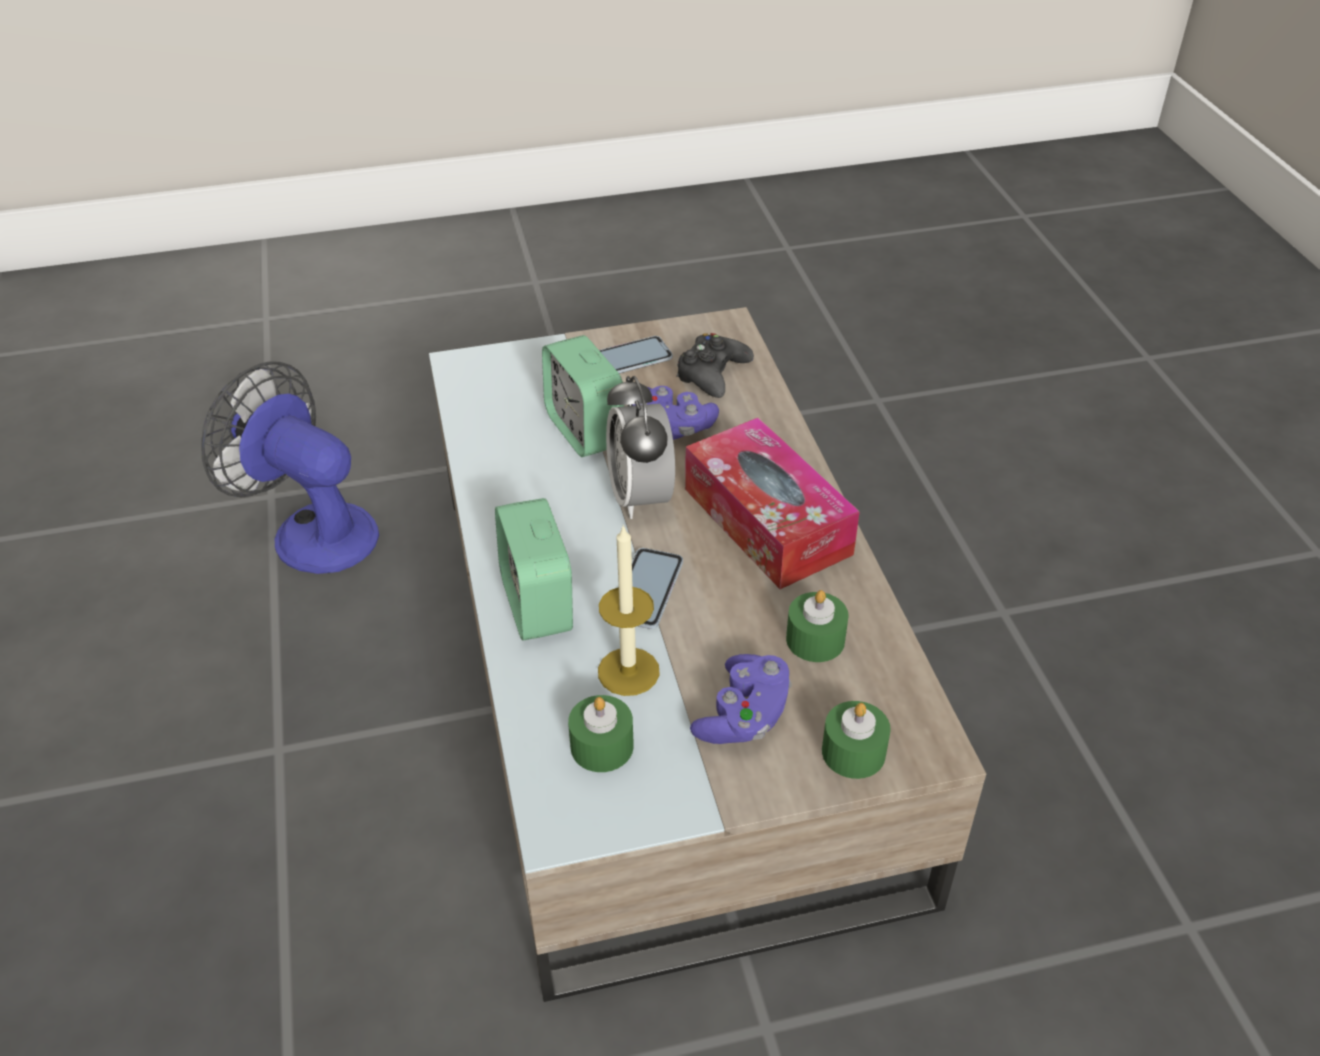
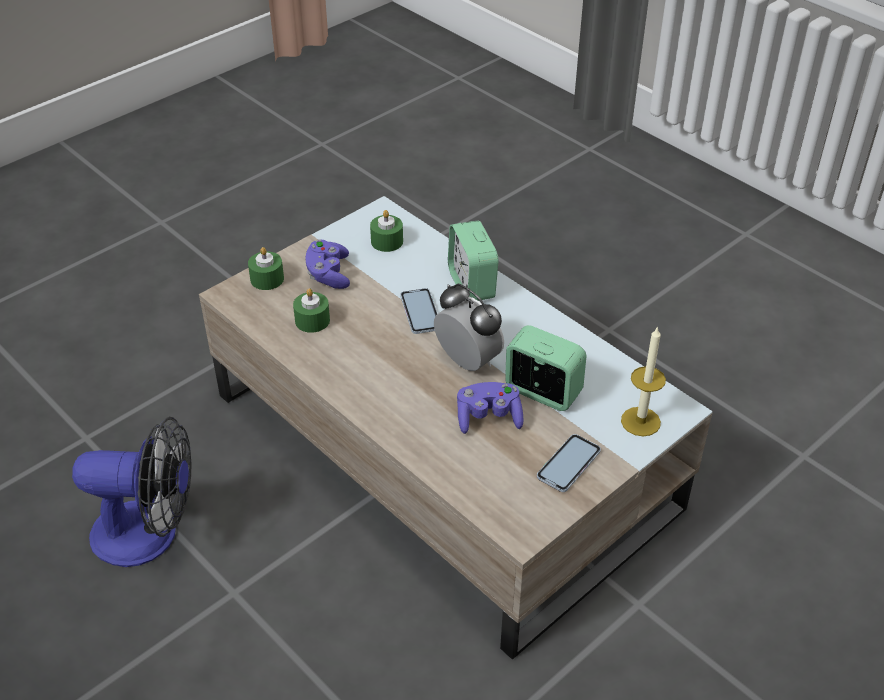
camera: 150 degrees right, 0 degrees up
fan [201,361,379,574] -> fan moved to [72,417,192,567]
alarm clock [495,498,573,641] -> alarm clock turned 150 degrees counterclockwise [448,221,499,301]
candle [598,525,660,696] -> candle moved to [621,326,666,436]
black game controller [676,333,754,398] -> none
tissue box [685,417,860,589] -> none

